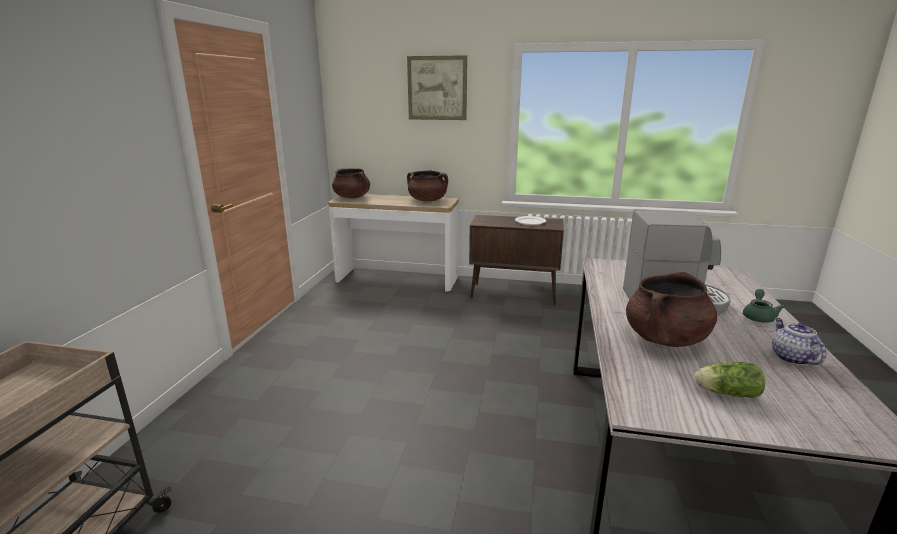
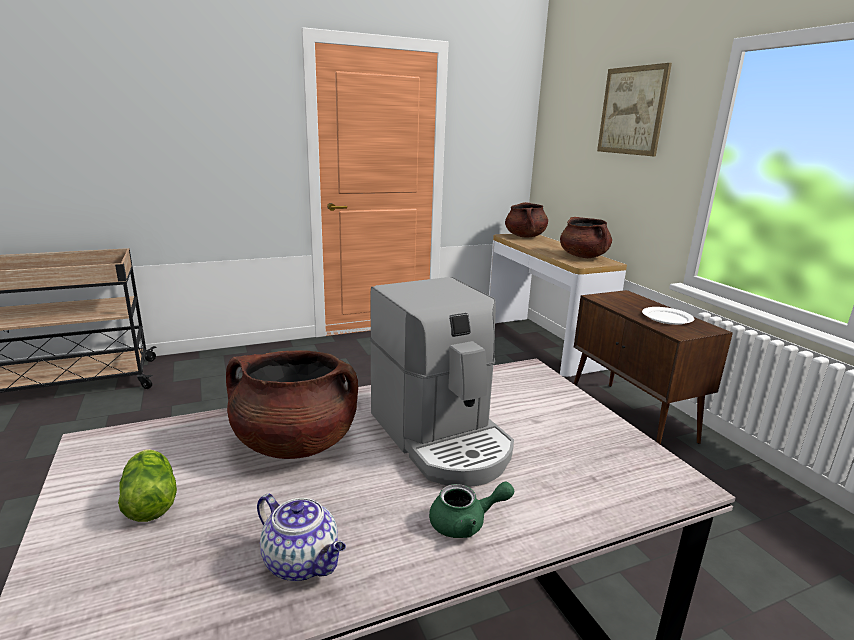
camera: 55 degrees right, 0 degrees up
teapot [772,318,826,365] -> teapot turned 75 degrees clockwise [257,494,346,581]

